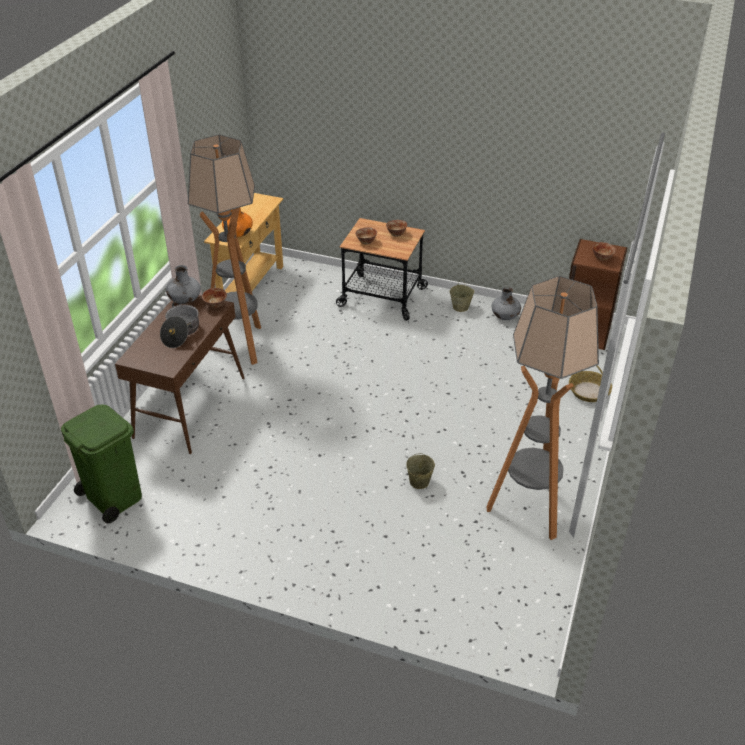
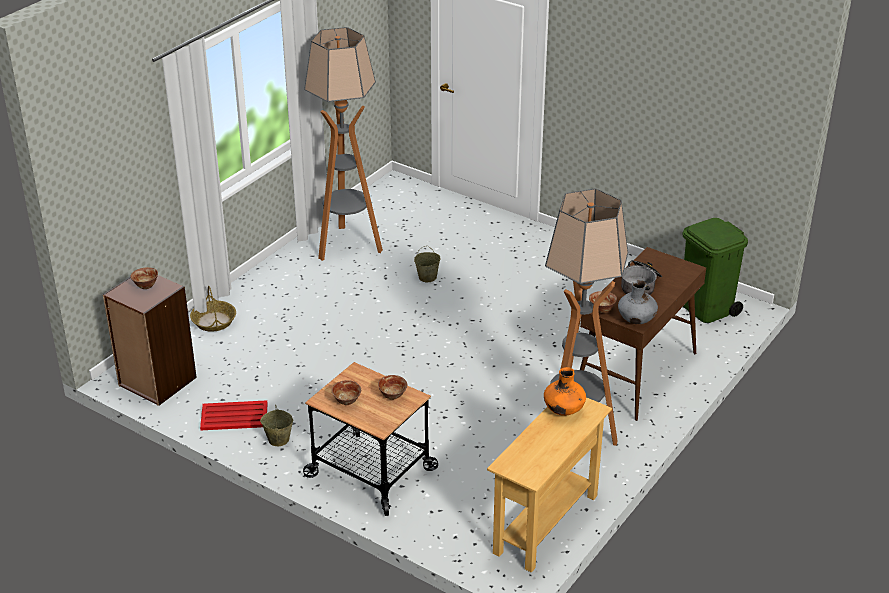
camera: 165 degrees left, 5 degrees down
grey vase [492,287,521,320] -> red tray [200,400,267,430]

